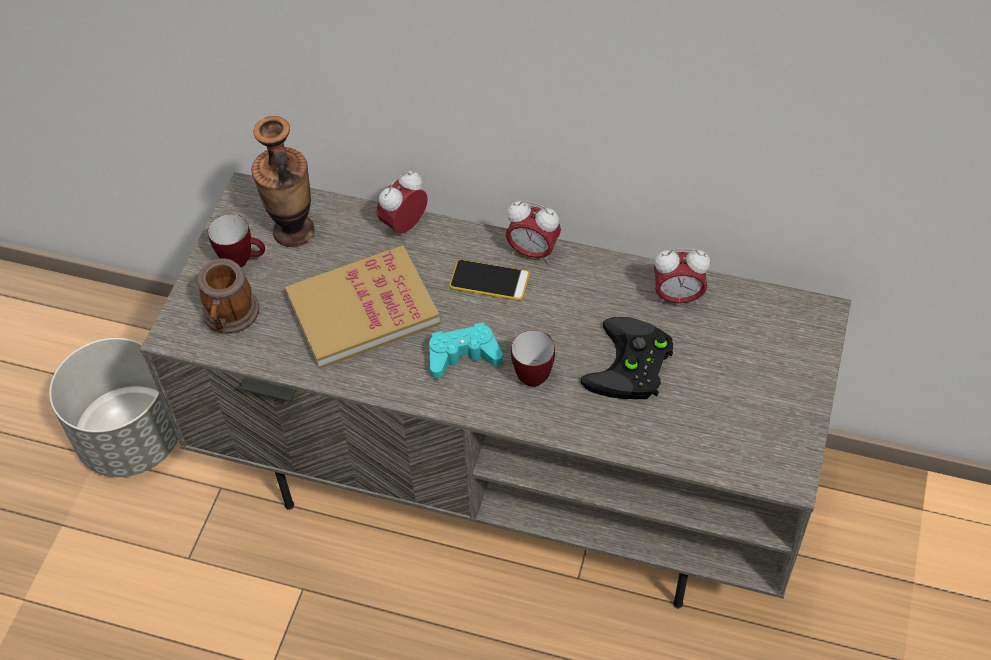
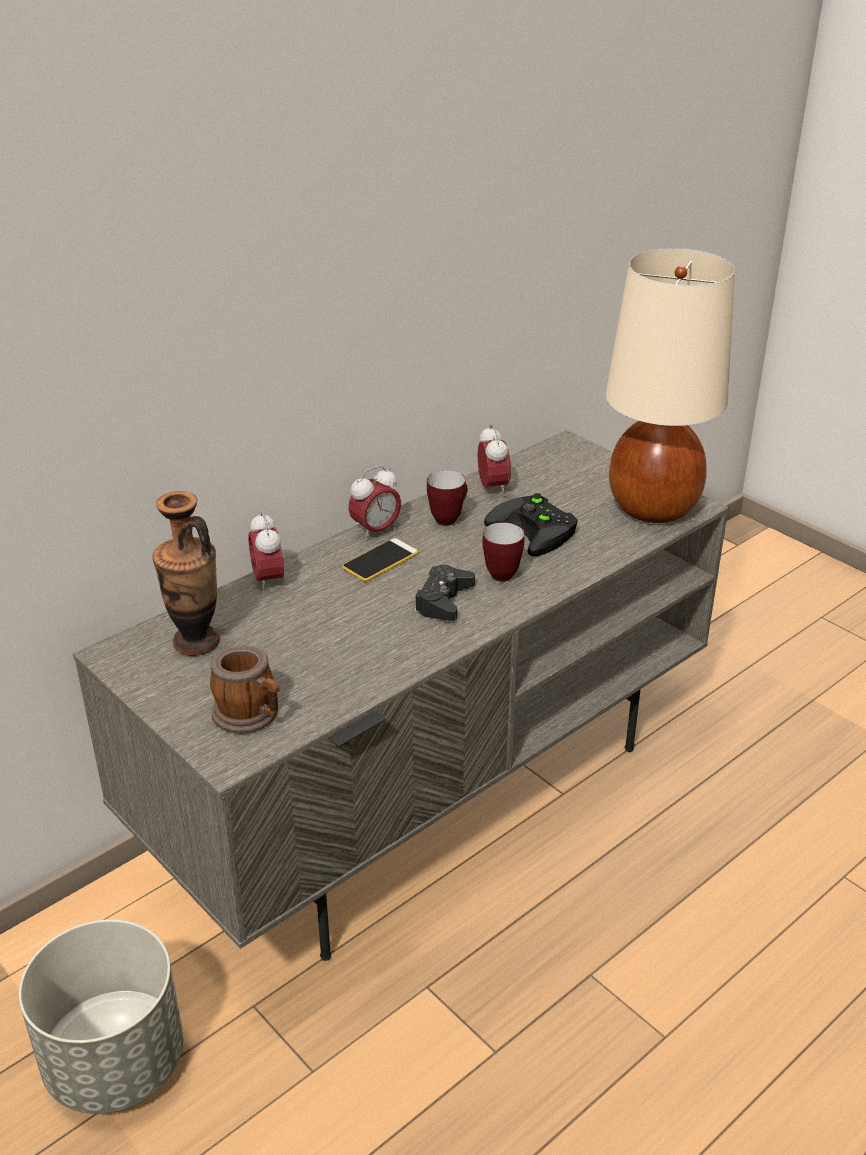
camera: 60 degrees left, 20 degrees down
mug [208,214,265,267] -> mug moved to [427,470,468,526]
book [285,245,440,369] -> none
turquoise game controller [429,323,503,379] -> black game controller [414,565,475,621]
alarm clock [654,248,710,305] -> alarm clock turned 45 degrees counterclockwise [478,424,511,496]
none -> beige table lamp [606,248,735,523]

